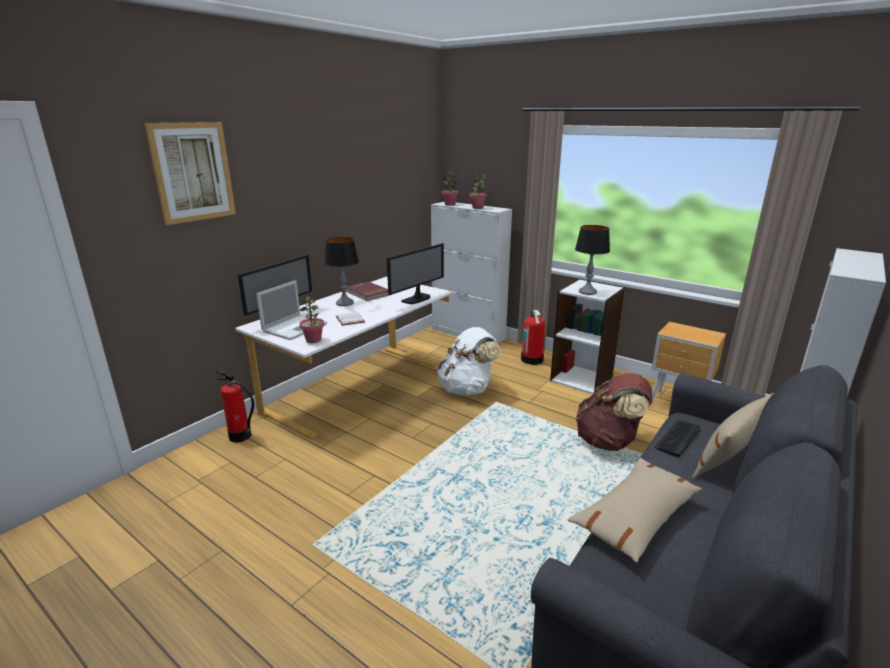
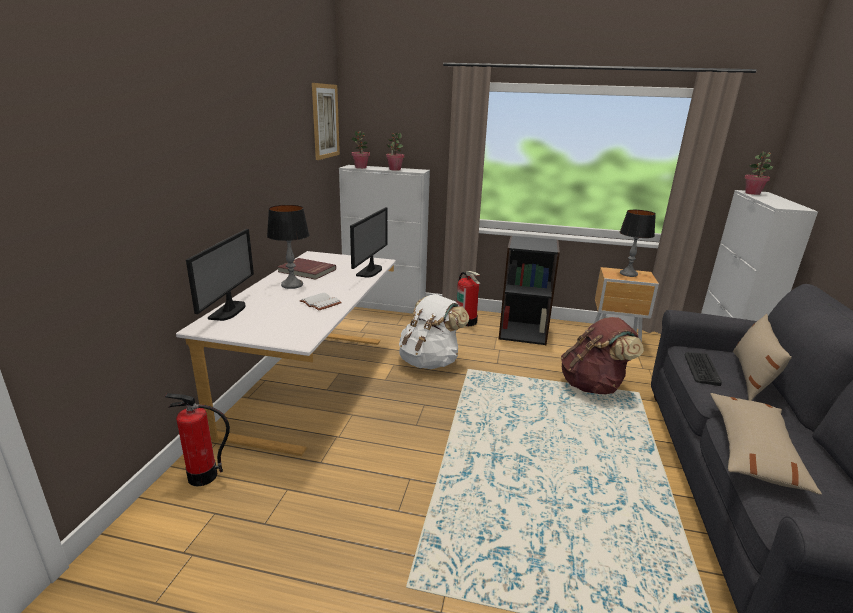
camera: 25 degrees left, 0 degrees up
picture [144,122,236,225] -> picture moved to [312,83,340,160]
laptop [256,280,327,340] -> none
potted plant [299,296,324,343] -> potted plant moved to [745,151,773,195]
white bookcase [550,279,625,394] -> black bookcase [499,236,560,345]
table lamp [575,225,610,295] -> table lamp moved to [620,210,656,277]

